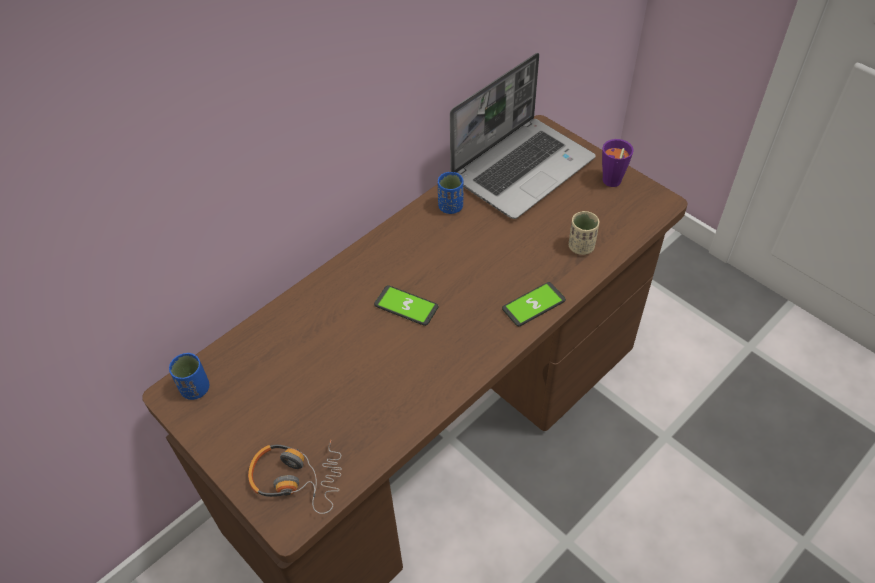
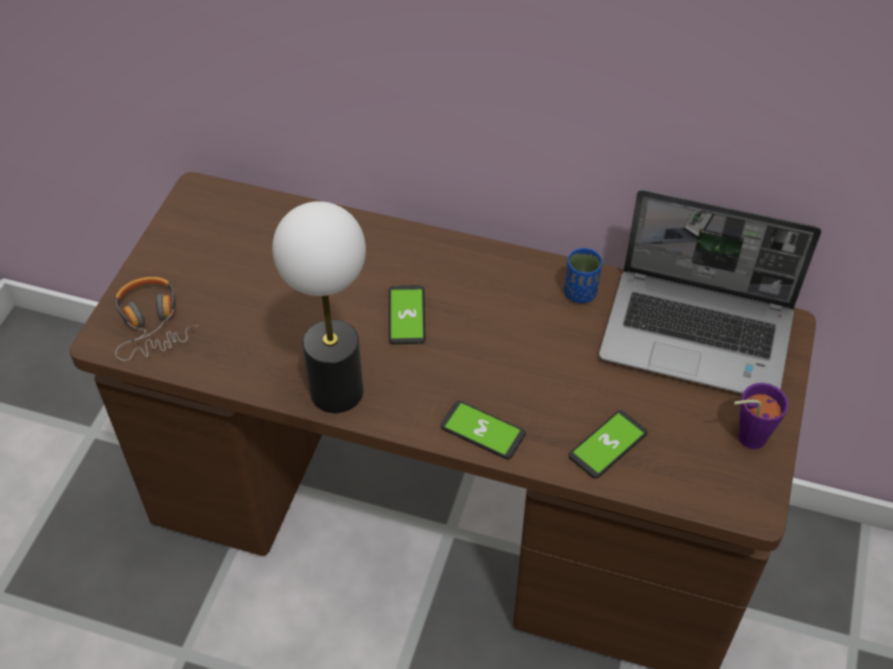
camera: 60 degrees right, 0 degrees up
blue cup [169,353,209,400] -> none
beige cup [569,211,599,255] -> phone [568,410,648,478]
none -> table lamp [272,201,366,413]

